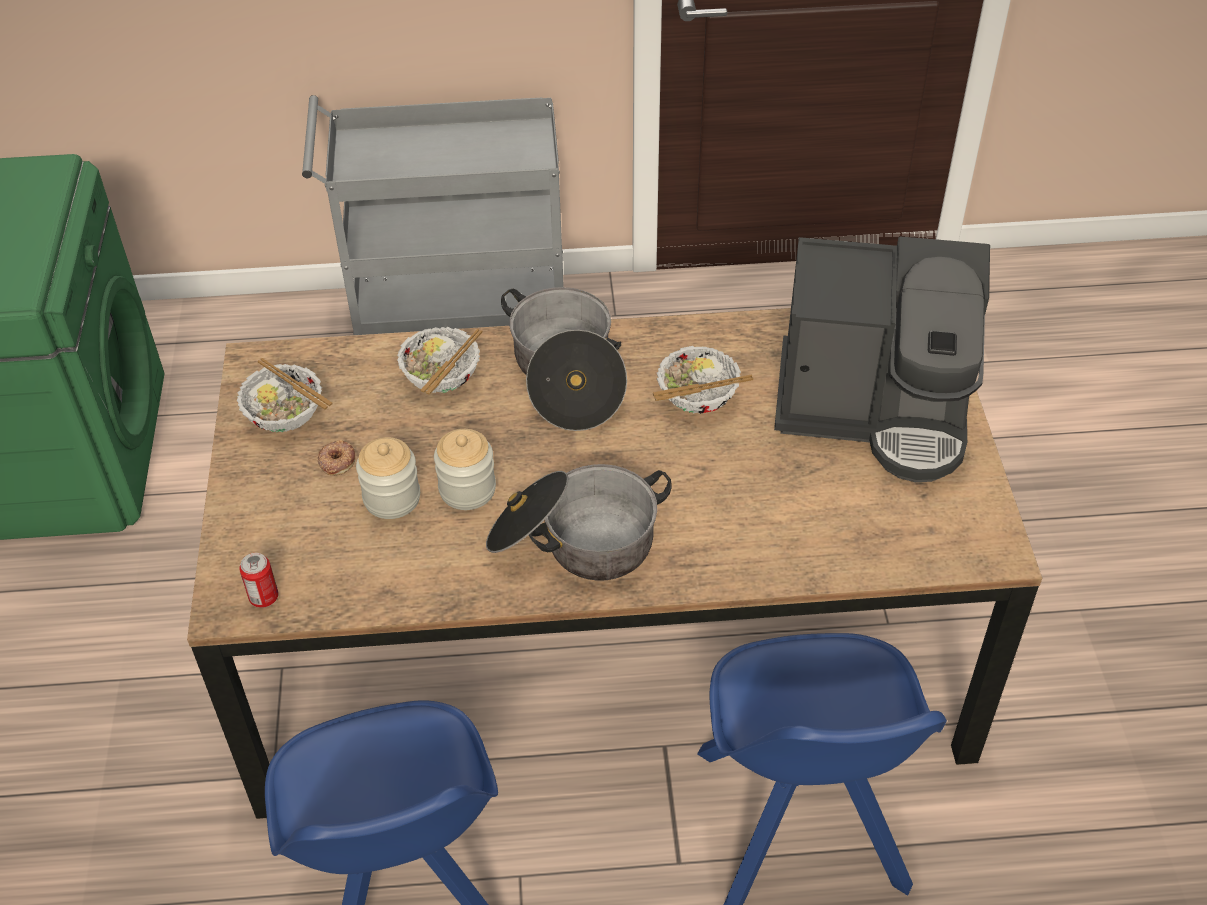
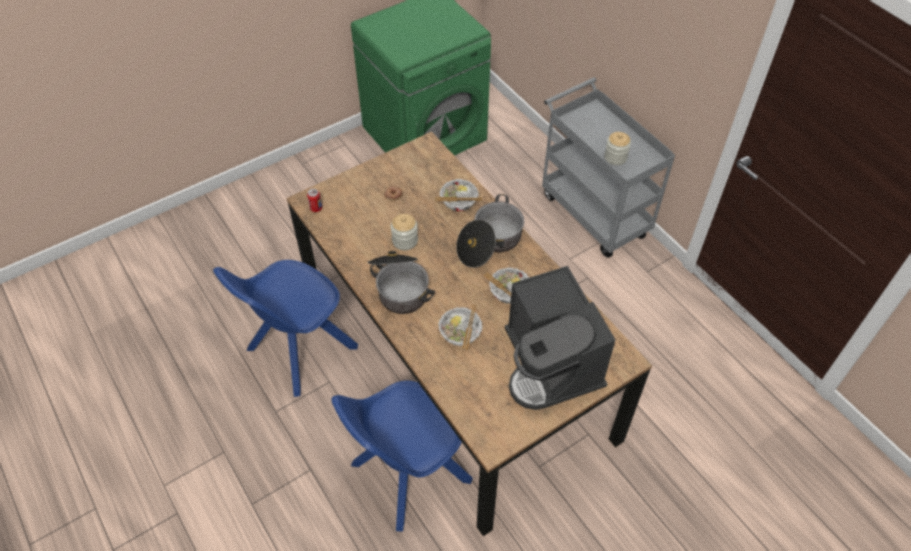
camera: 60 degrees right, 5 degrees up
bowl [237,358,332,432] -> bowl moved to [438,305,482,350]
jar [356,437,420,519] -> jar moved to [604,132,631,165]

